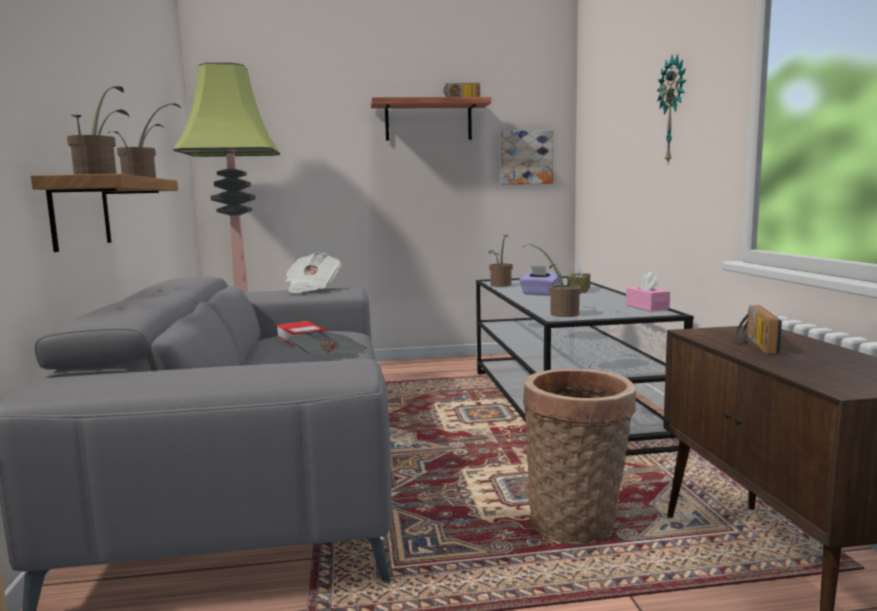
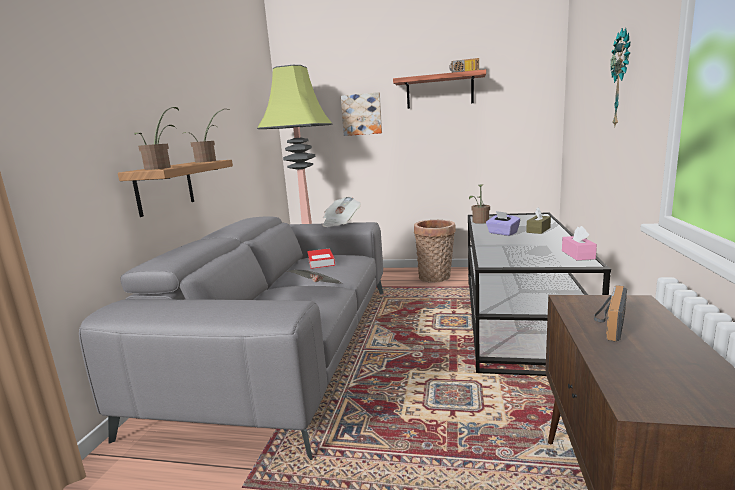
camera: 20 degrees right, 5 degrees up
picture [501,130,553,185] -> picture moved to [341,92,382,136]
basket [523,368,636,544] -> basket moved to [414,220,456,283]
potted plant [525,244,582,317] -> none

